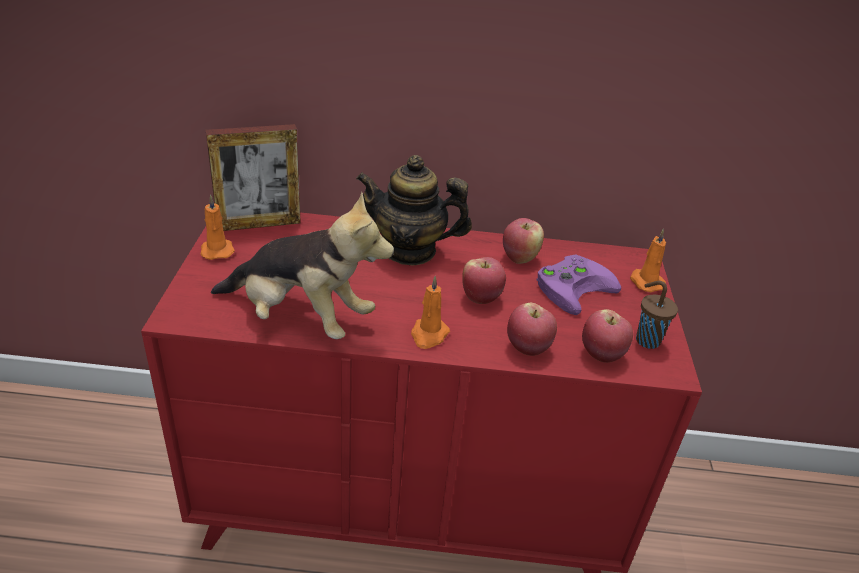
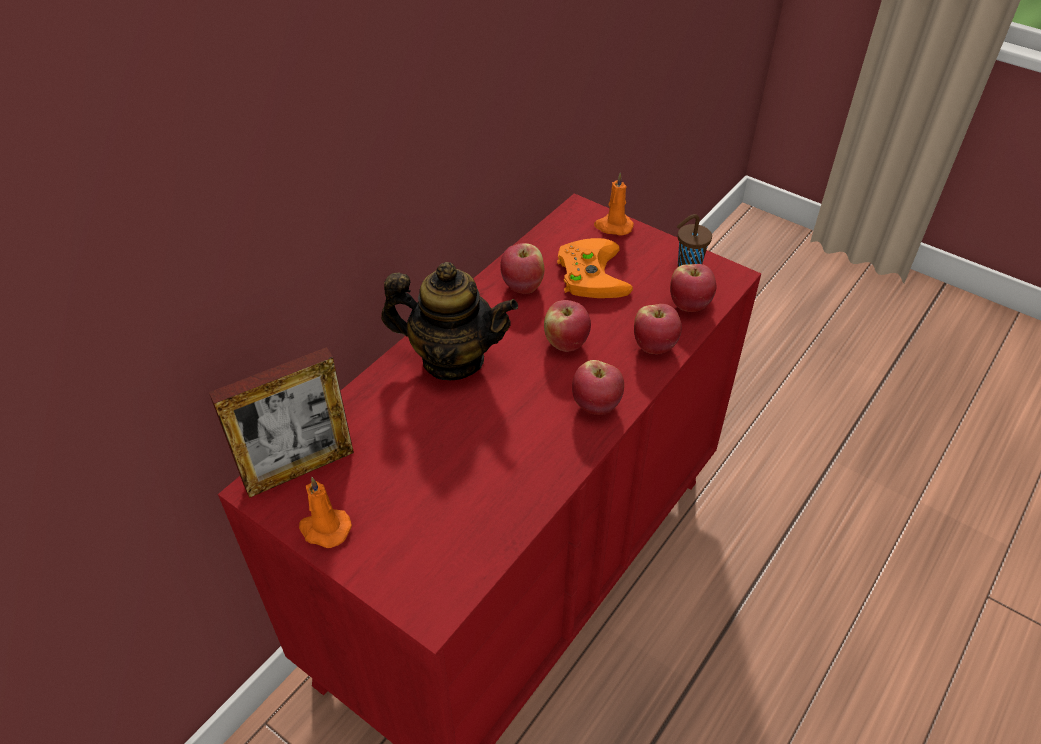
camera: 55 degrees left, 10 degrees up
picture frame [206,124,301,231] -> picture frame turned 45 degrees clockwise [209,347,354,498]
plush toy [211,192,394,339] -> none
teapot [356,155,472,266] -> teapot turned 120 degrees counterclockwise [381,262,518,380]
orange candle [411,276,450,349] -> apple [572,360,624,415]
purple game controller [536,254,621,315] -> orange game controller [557,238,633,298]

